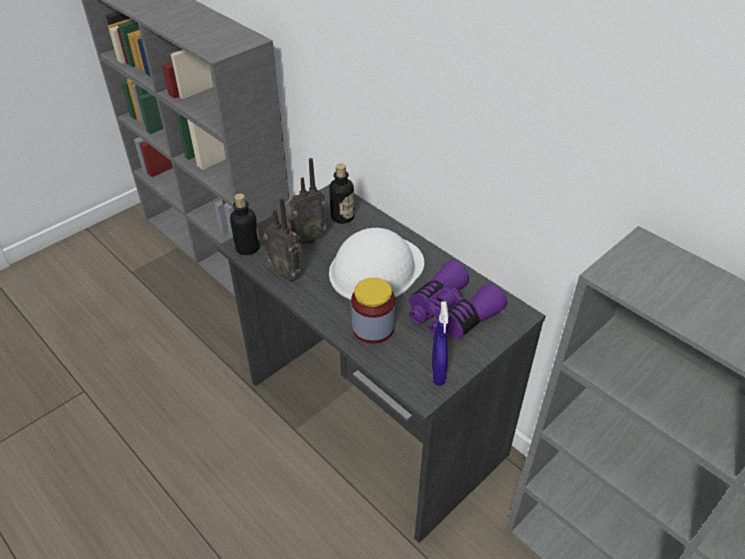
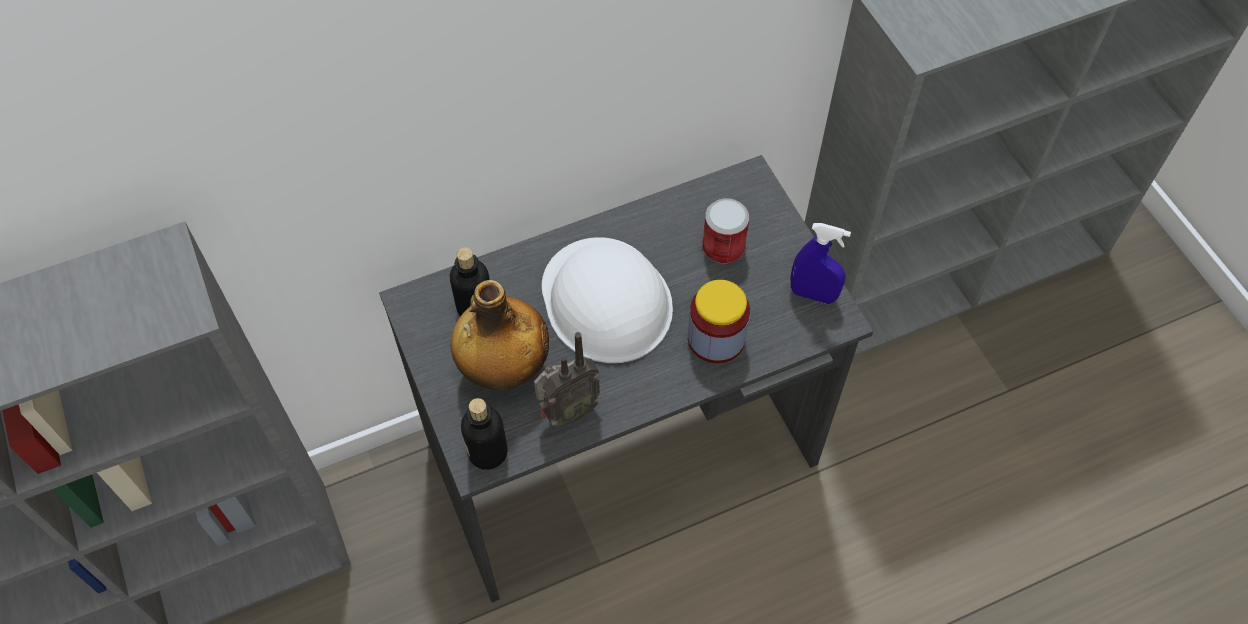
camera: 70 degrees left, 15 degrees up
radio [285,158,327,244] -> bottle [450,280,549,390]
purple binoculars [409,260,507,339] -> can [702,198,749,264]

